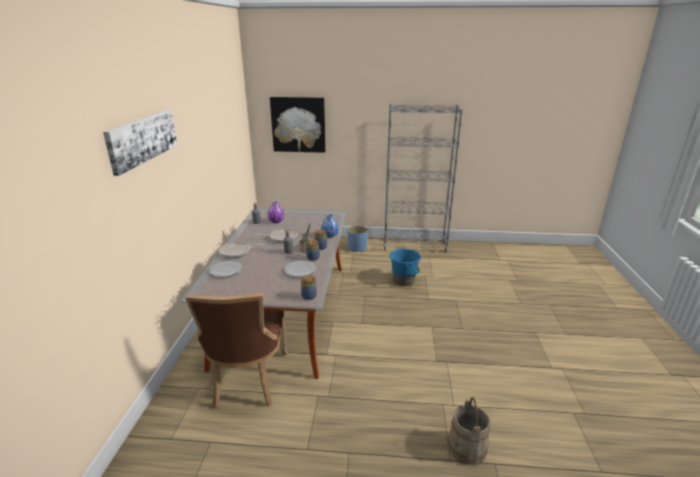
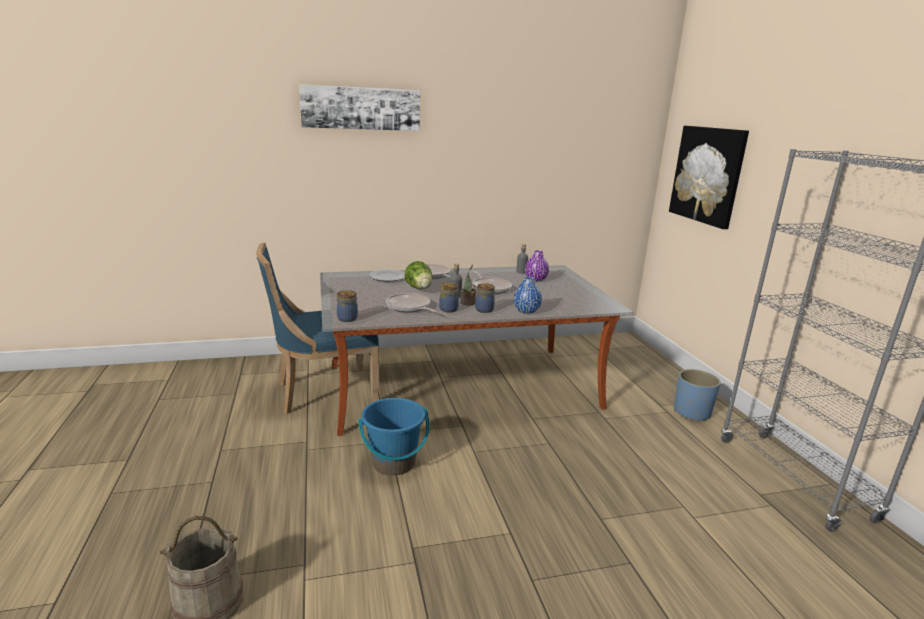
camera: 70 degrees right, 5 degrees down
brown chair [185,293,288,409] -> blue chair [256,243,379,414]
plate [284,261,316,277] -> frying pan [386,293,437,312]
blue bucket [389,248,421,286] -> blue bucket moved to [358,398,430,475]
none -> lettuce [405,261,432,289]

